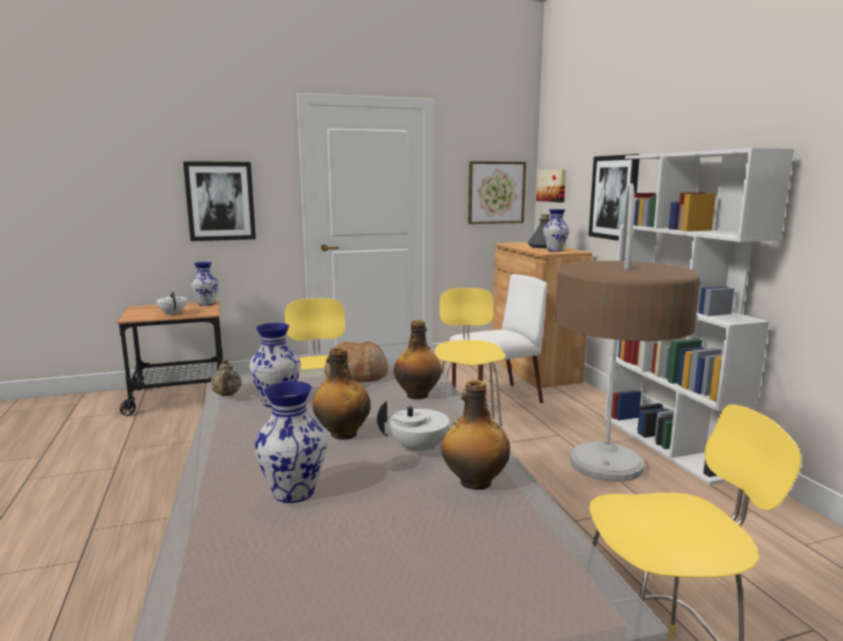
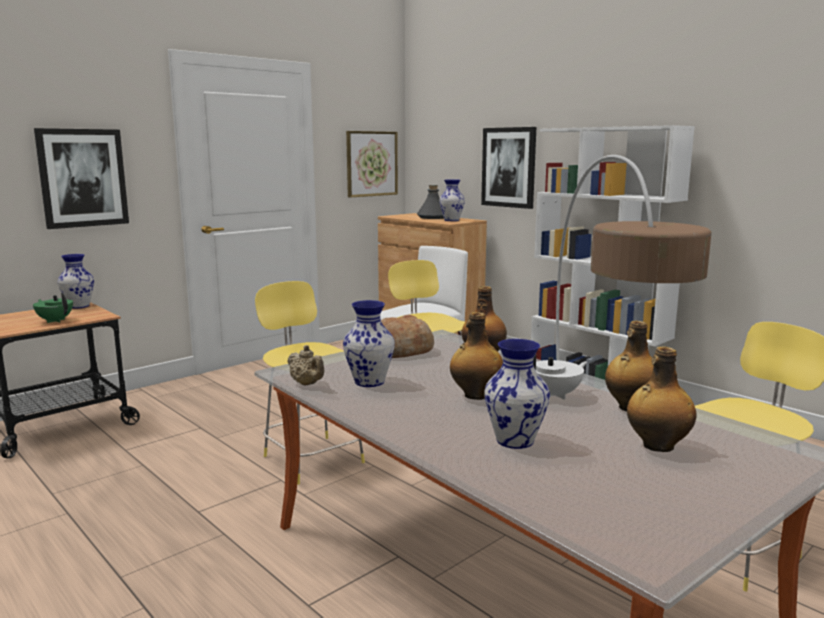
camera: 25 degrees left, 0 degrees up
white teapot [156,292,187,315] -> green teapot [33,293,73,323]
picture [536,170,566,203] -> none
none -> bottle [627,346,697,452]

